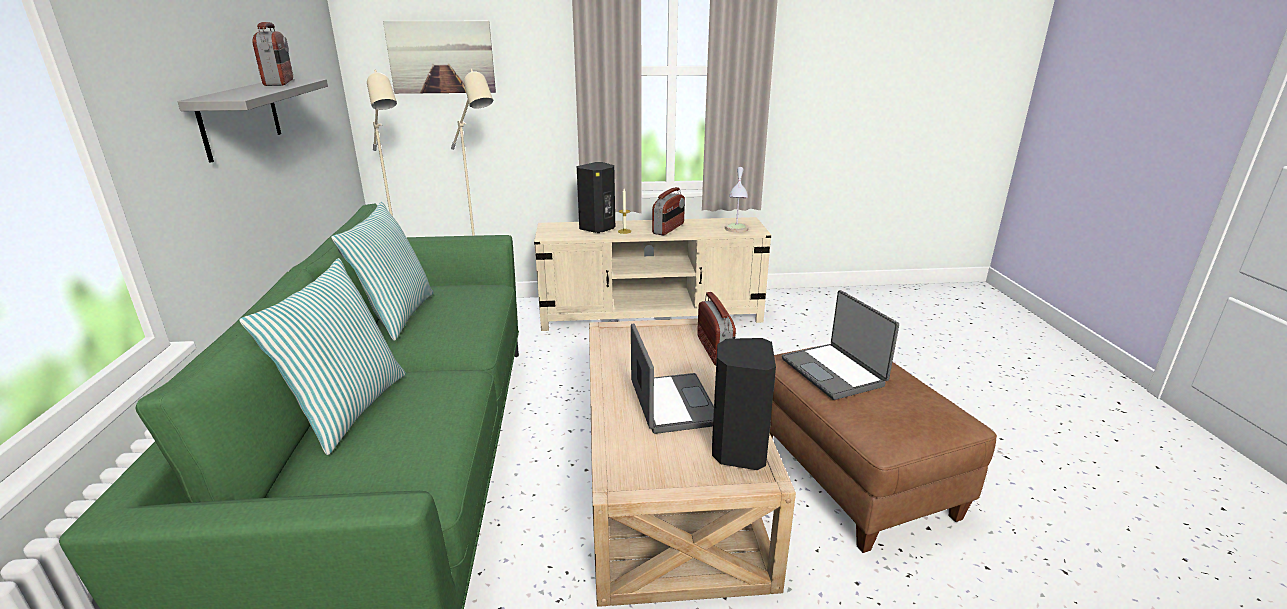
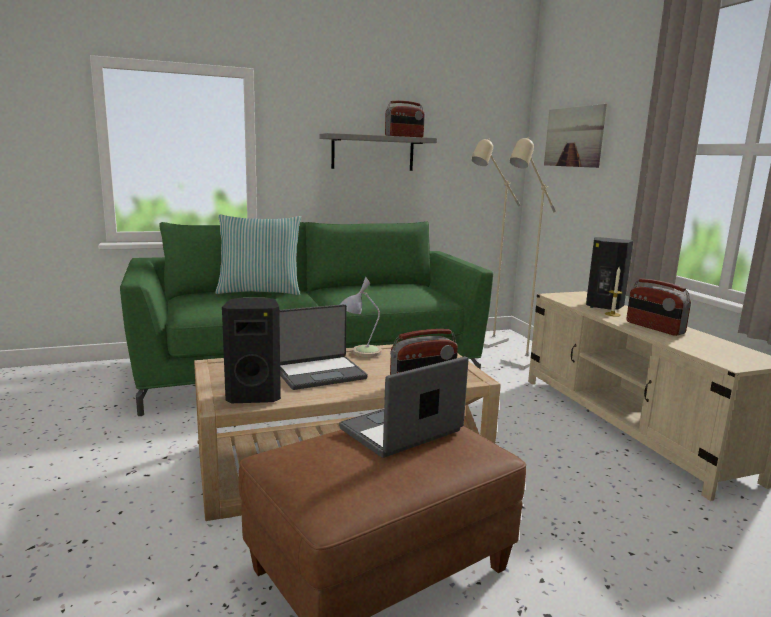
camera: 75 degrees right, 10 degrees down
pillow [331,202,434,341] -> none
radio [652,187,685,235] -> radio turned 45 degrees clockwise [626,279,691,336]
table lamp [725,167,749,233] -> table lamp moved to [340,277,382,357]

